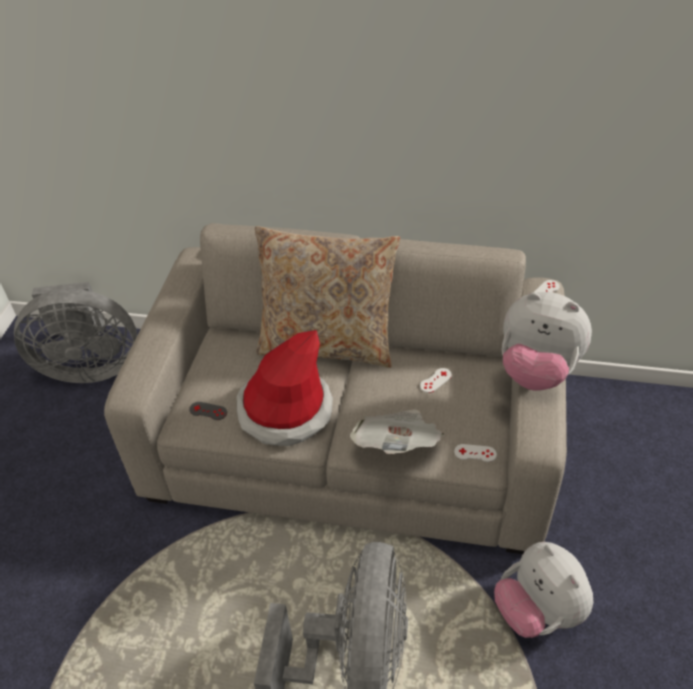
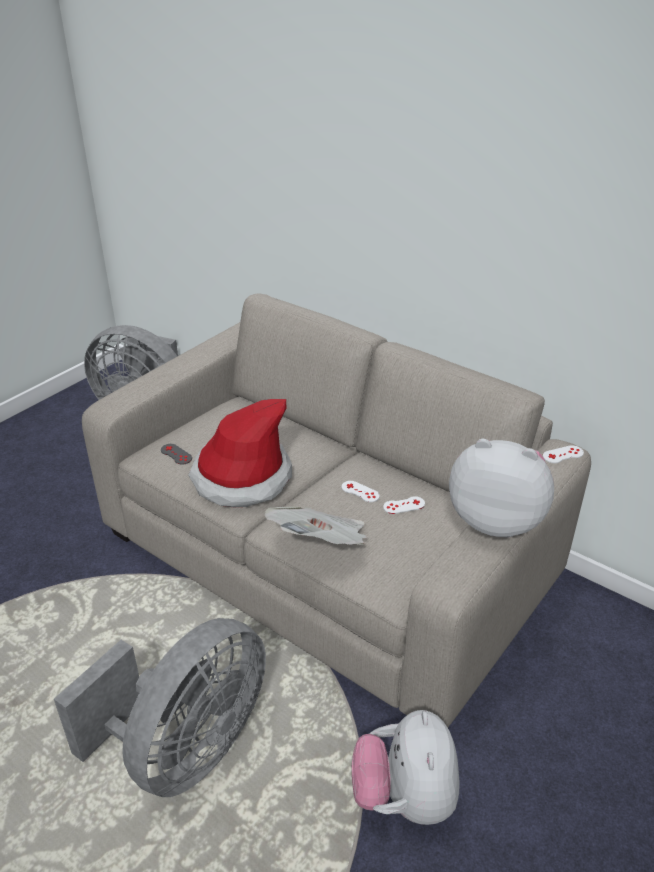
camera: 25 degrees right, 10 degrees down
beige pillow [255,226,400,368] -> none
white game controller [454,444,497,462] -> white game controller moved to [342,481,380,502]
plush toy [502,292,592,391] -> plush toy turned 150 degrees clockwise [449,439,554,538]

